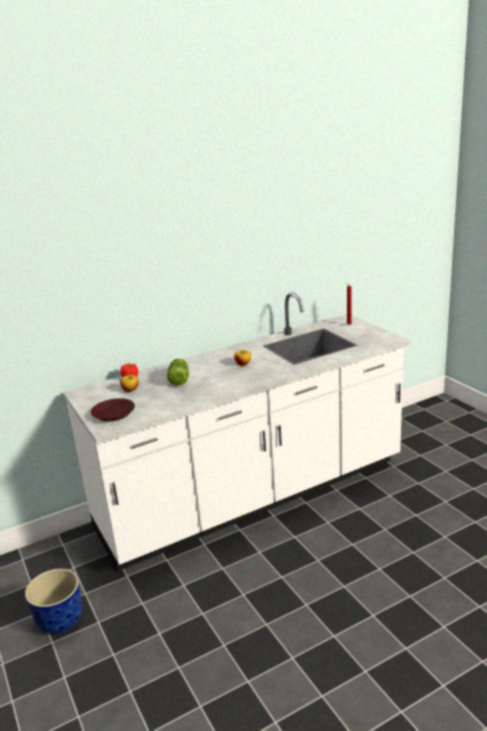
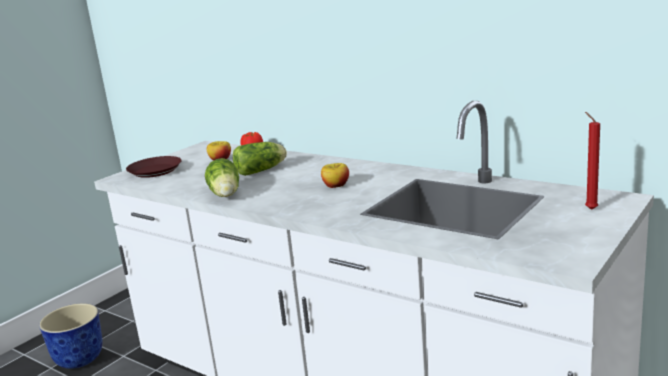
camera: 65 degrees right, 5 degrees down
none -> lettuce [205,158,239,197]

